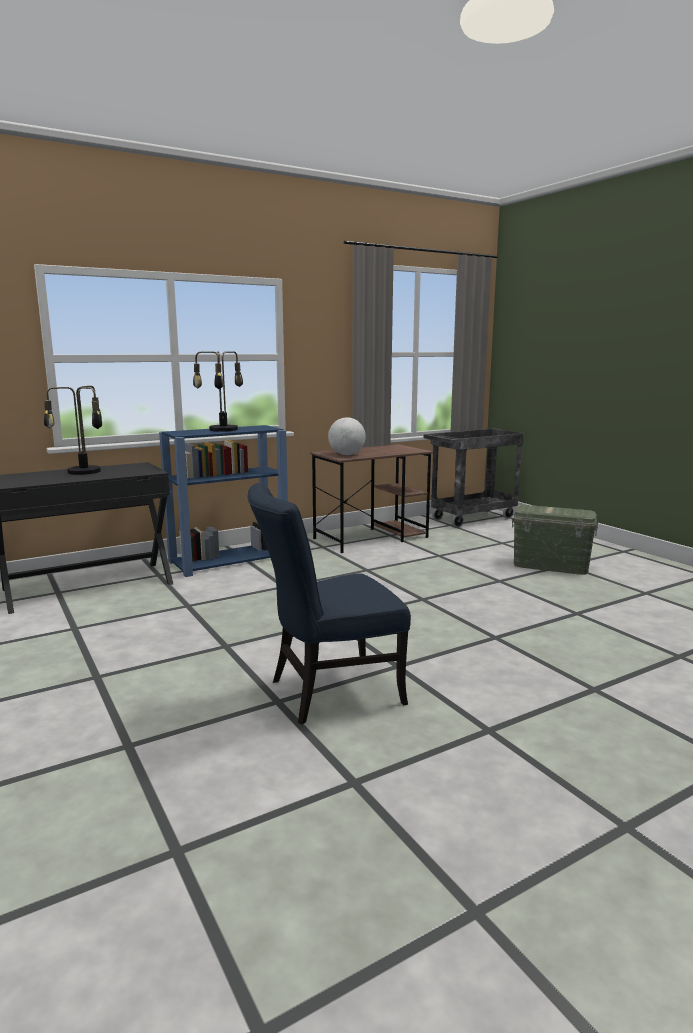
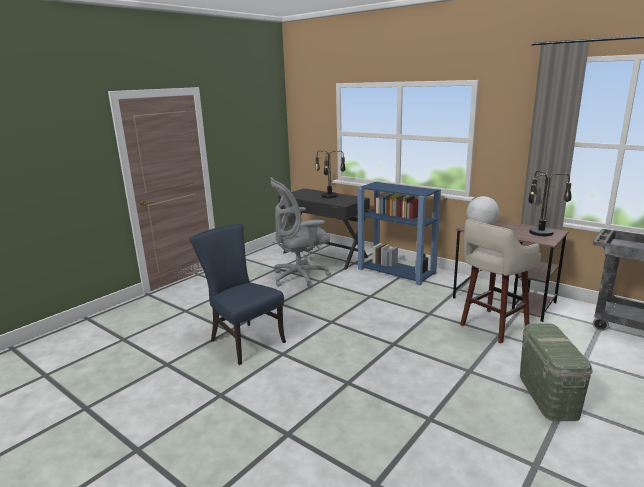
camera: 70 degrees right, 5 degrees up
table lamp [193,351,243,432] -> table lamp moved to [528,171,571,236]
none -> grey office chair [270,177,331,288]
none -> beige stool [460,219,541,343]

